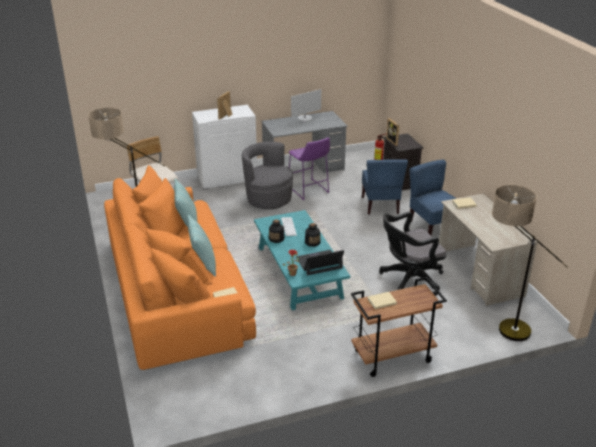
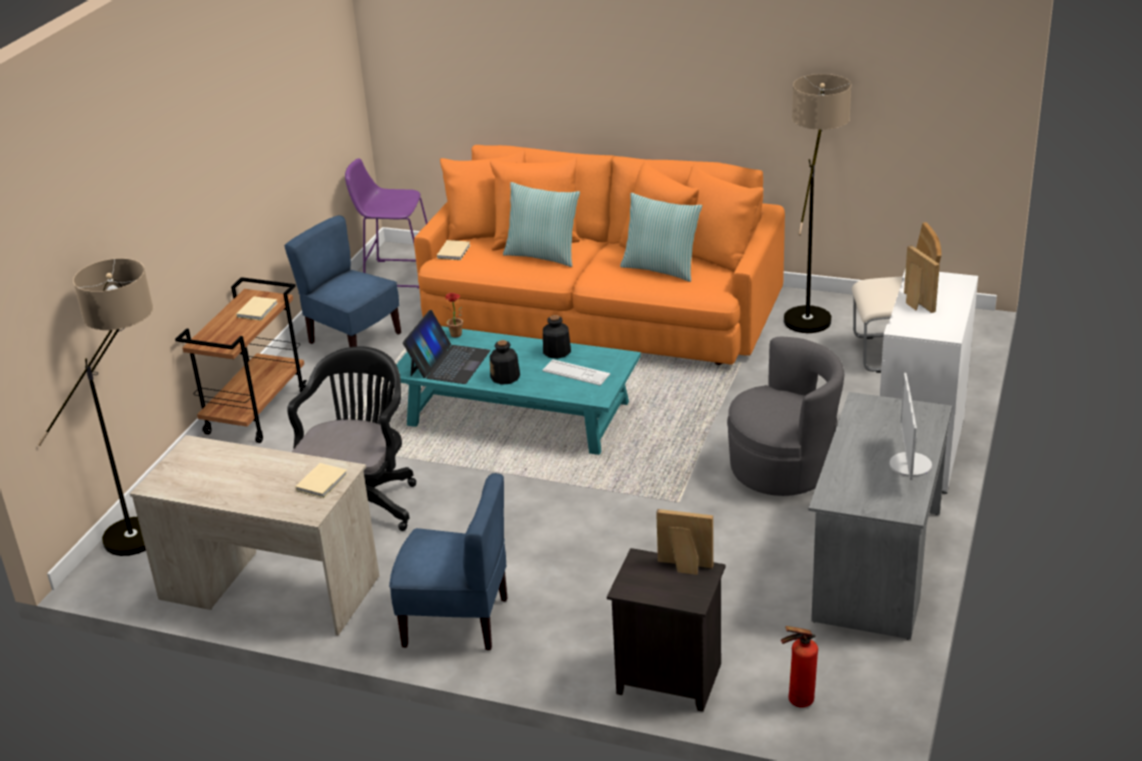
camera: 130 degrees right, 0 degrees up
purple stool [289,137,330,200] -> purple stool moved to [345,158,428,288]
blue chair [362,159,408,215] -> blue chair moved to [284,215,401,347]

